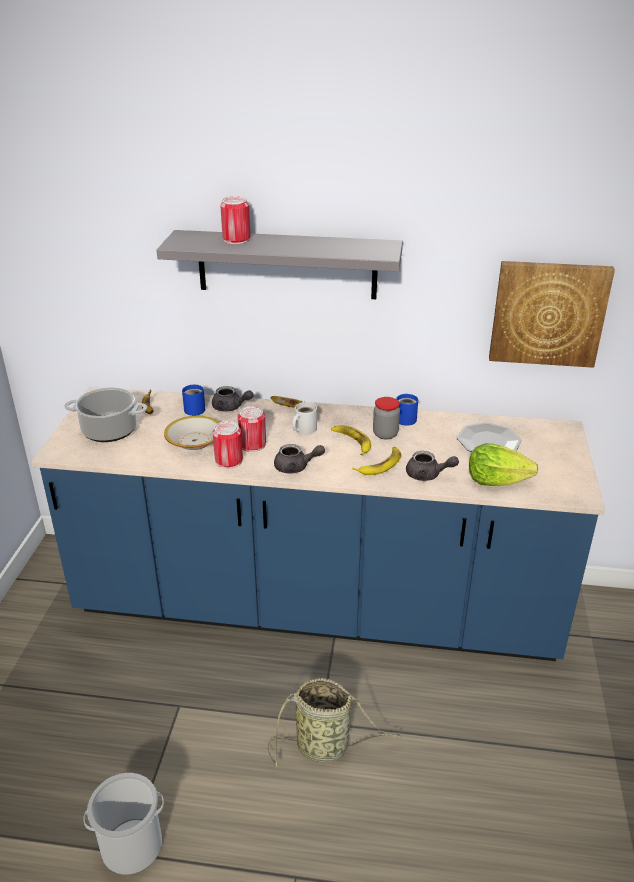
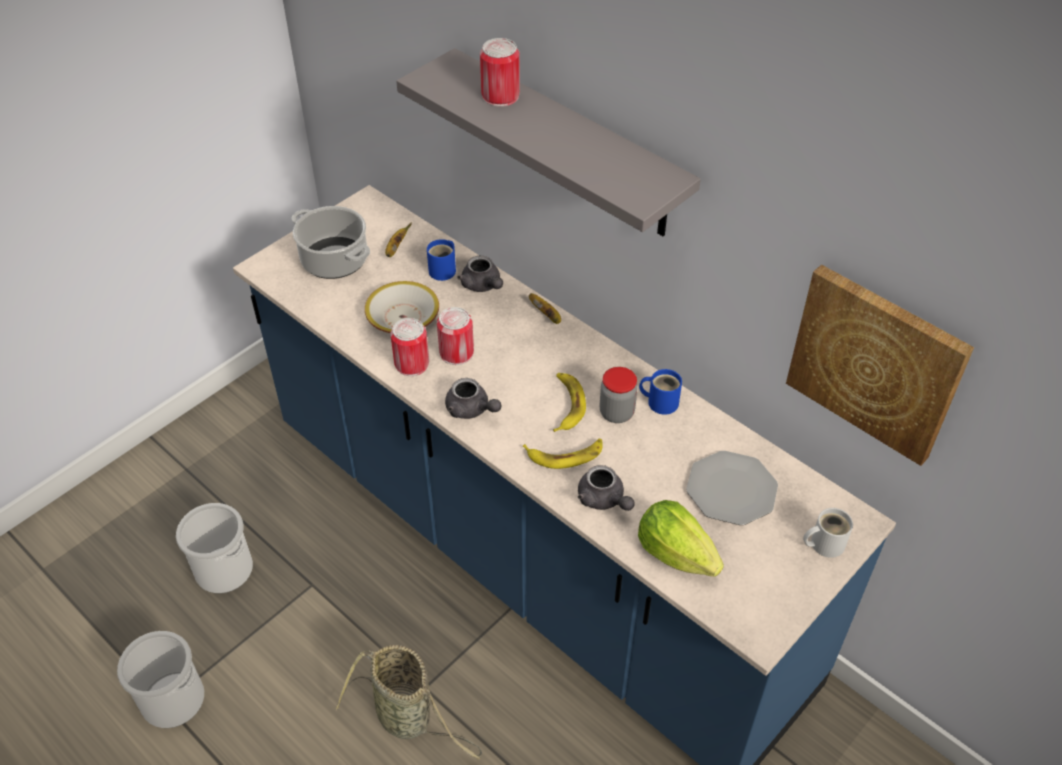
camera: 35 degrees right, 15 degrees up
white mug [292,402,317,435] -> white mug moved to [803,508,853,558]
none -> bucket [176,503,253,593]

